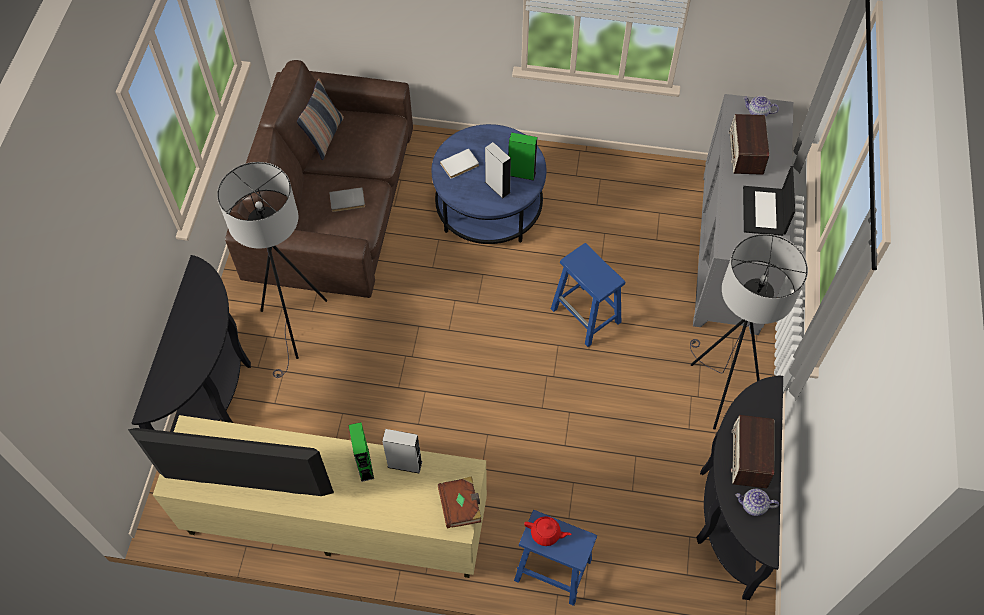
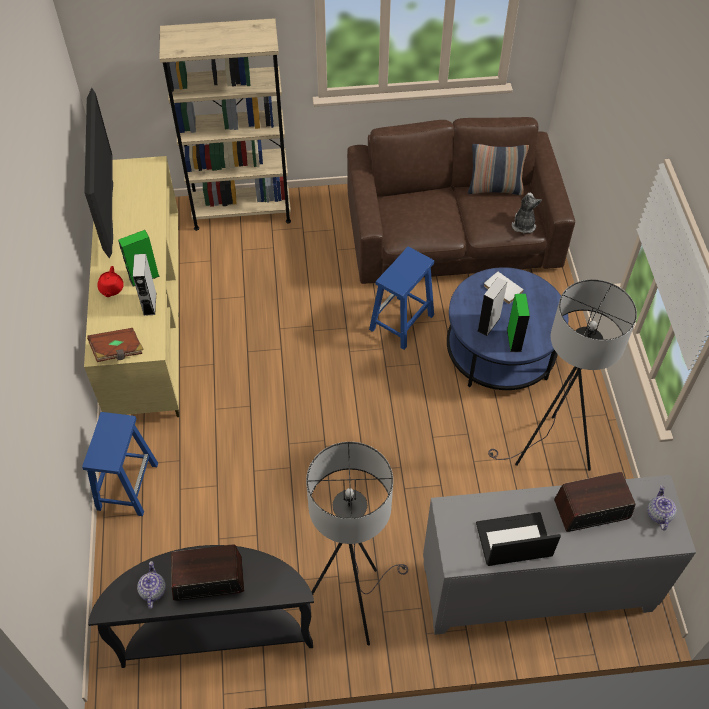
camera: 75 degrees right, 5 degrees down
black console table [131,255,251,432] -> beige bookcase [159,18,291,231]
grey floor lamp [217,162,327,378] -> grey floor lamp moved to [488,279,637,471]
grey book [329,187,365,212] -> none
red teapot [524,516,571,546] -> red teapot moved to [97,266,124,297]
blue stool [551,243,625,347] -> blue stool moved to [369,247,434,350]
none -> plush toy [512,193,542,233]

